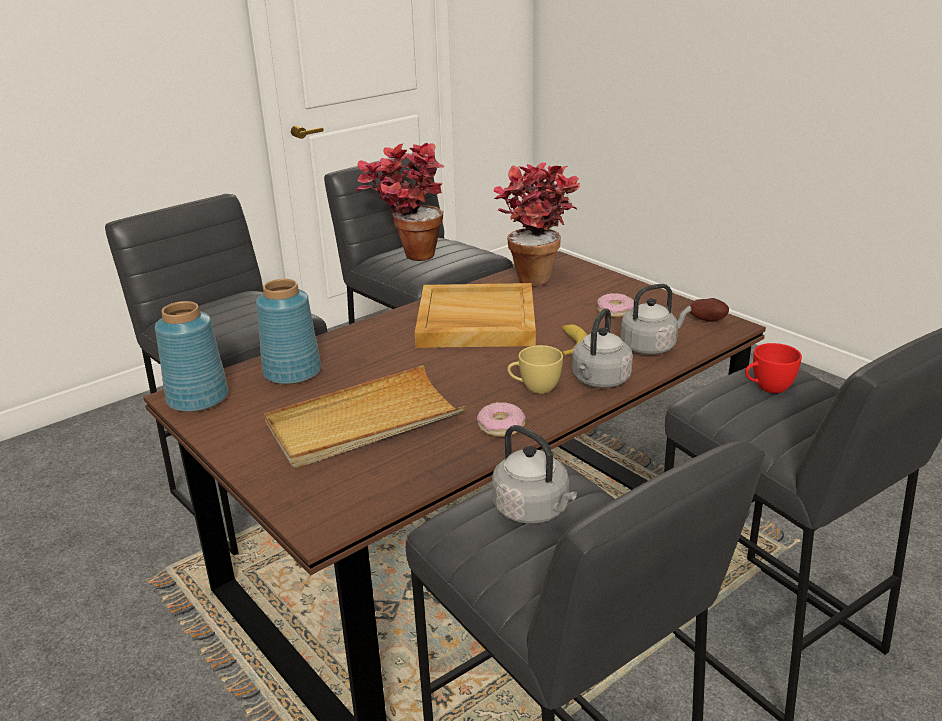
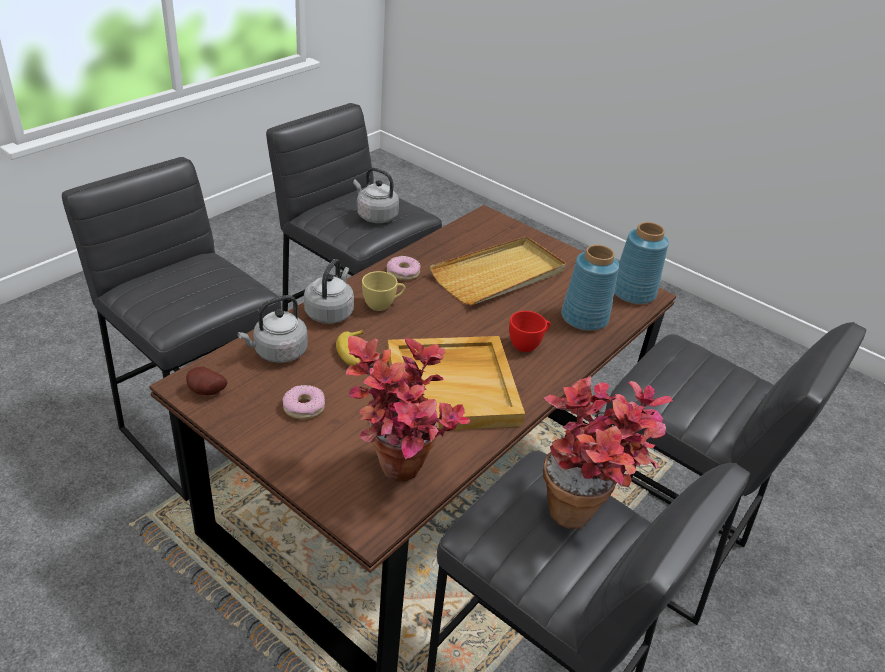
camera: 165 degrees right, 10 degrees up
red cup [745,343,802,393] -> red cup moved to [509,311,551,352]

